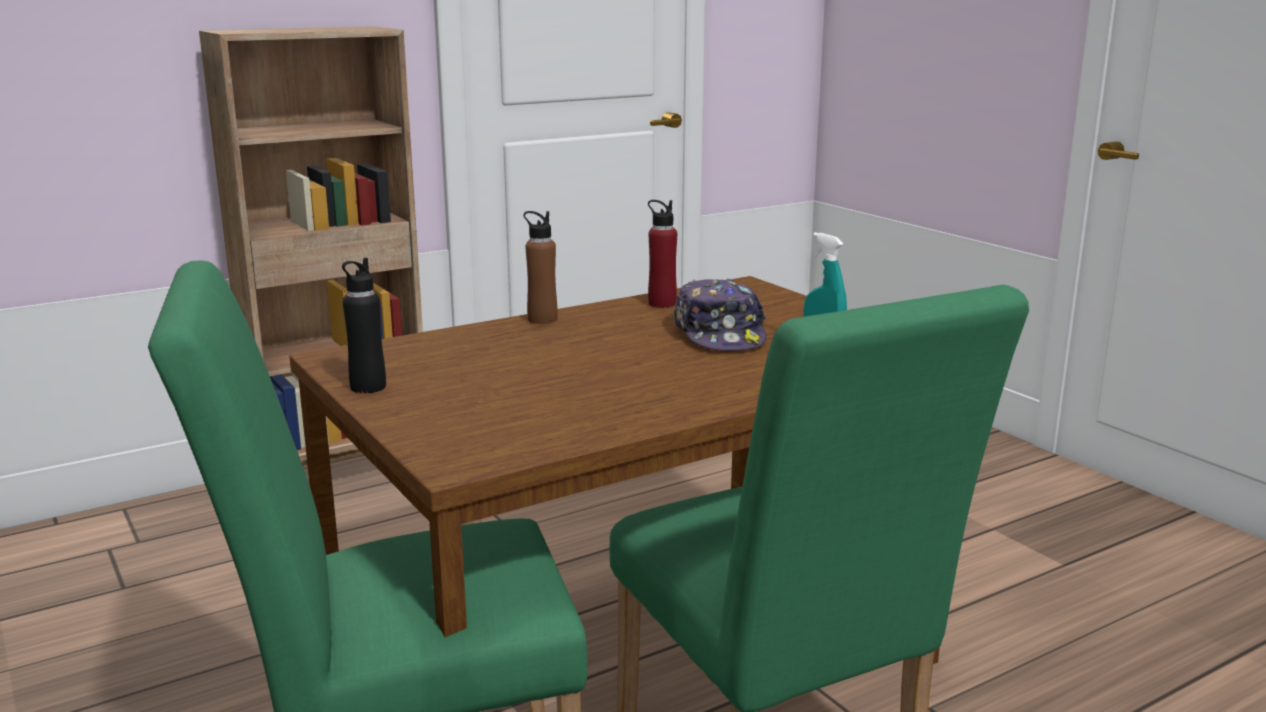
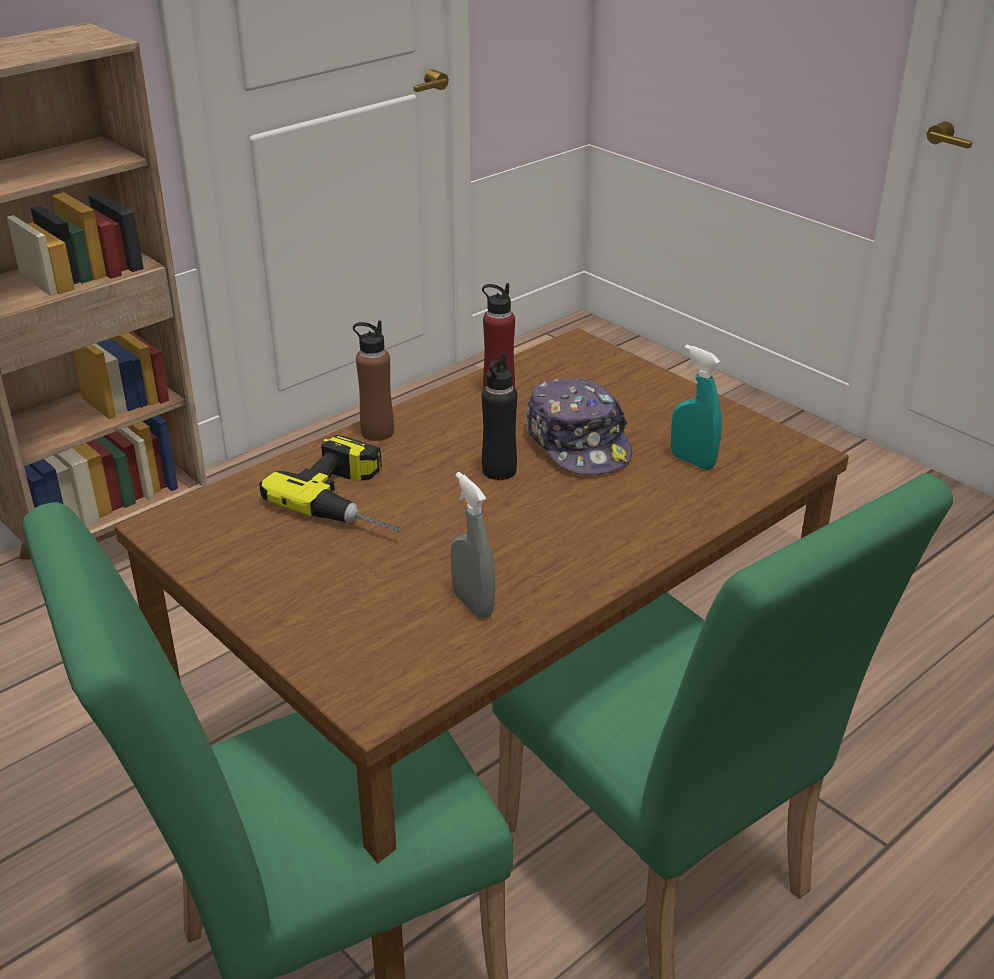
camera: 10 degrees left, 15 degrees up
black bottle [342,258,386,393] -> black bottle moved to [482,353,517,480]
none -> power drill [259,435,400,531]
none -> grey spray bottle [451,472,495,619]

